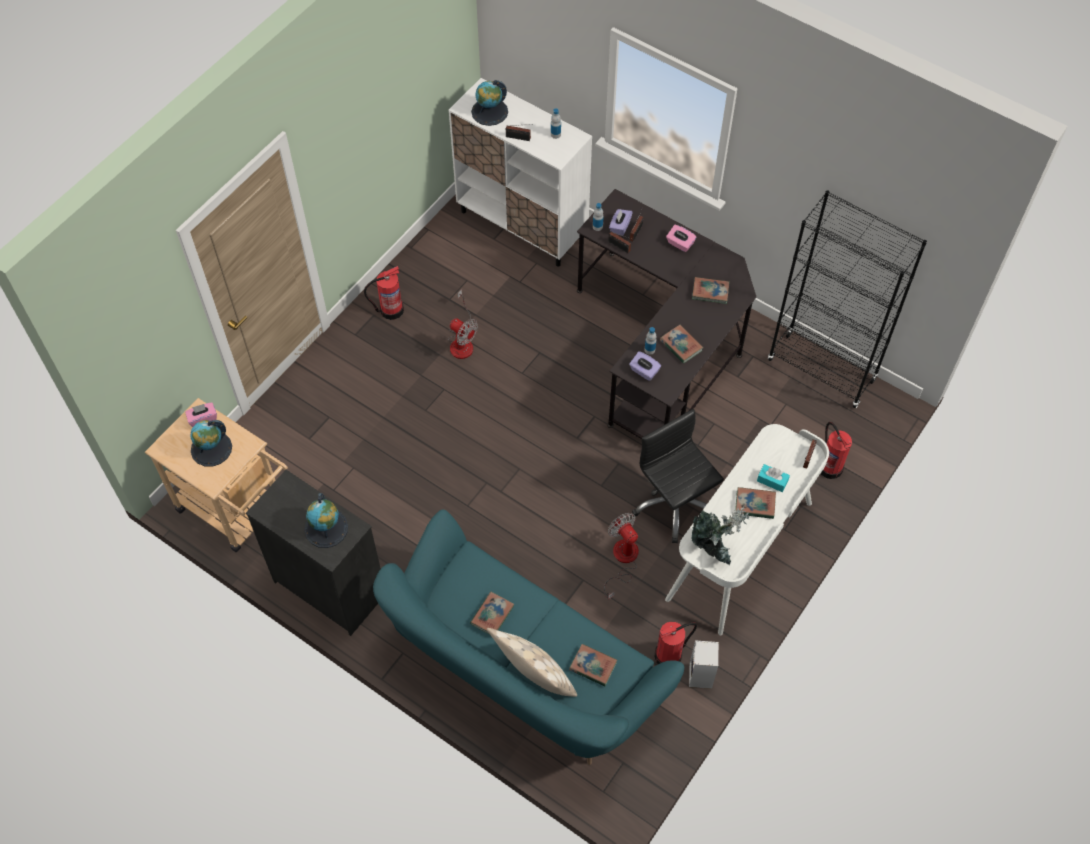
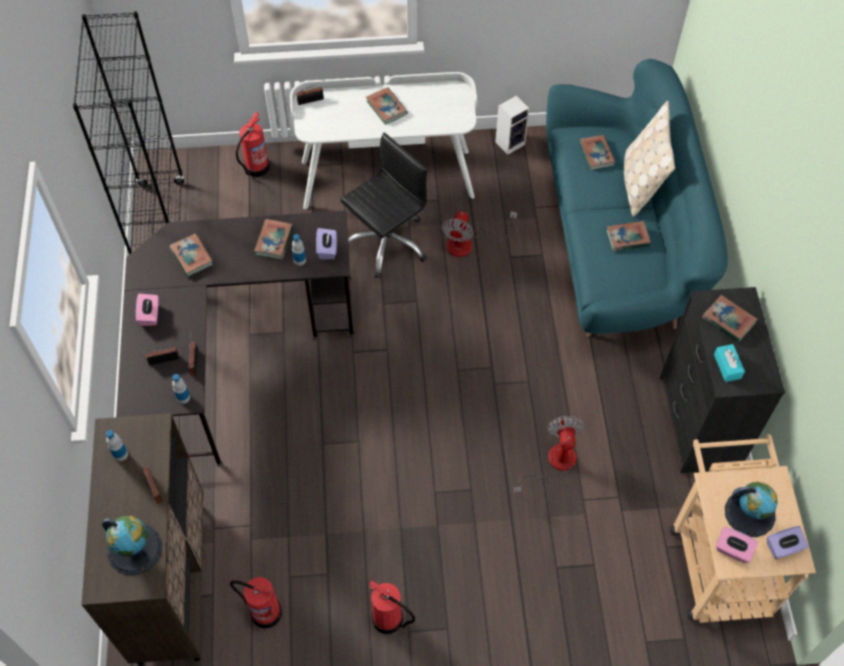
camera: 130 degrees left, 0 degrees up
globe [304,493,348,548] -> book [702,295,758,342]
fan [448,289,478,359] -> fan moved to [513,416,584,492]
white cabinet [449,78,592,267] -> brown cabinet [82,413,203,666]
purple tissue box [609,209,633,236] -> purple tissue box moved to [767,526,808,559]
black office chair [632,409,724,543] -> black office chair turned 150 degrees counterclockwise [340,133,428,278]
fire extinguisher [655,622,697,664] -> fire extinguisher moved to [230,577,282,629]
potted plant [692,506,750,565] -> none
turquoise tissue box [757,464,790,492] -> turquoise tissue box moved to [714,344,745,382]

